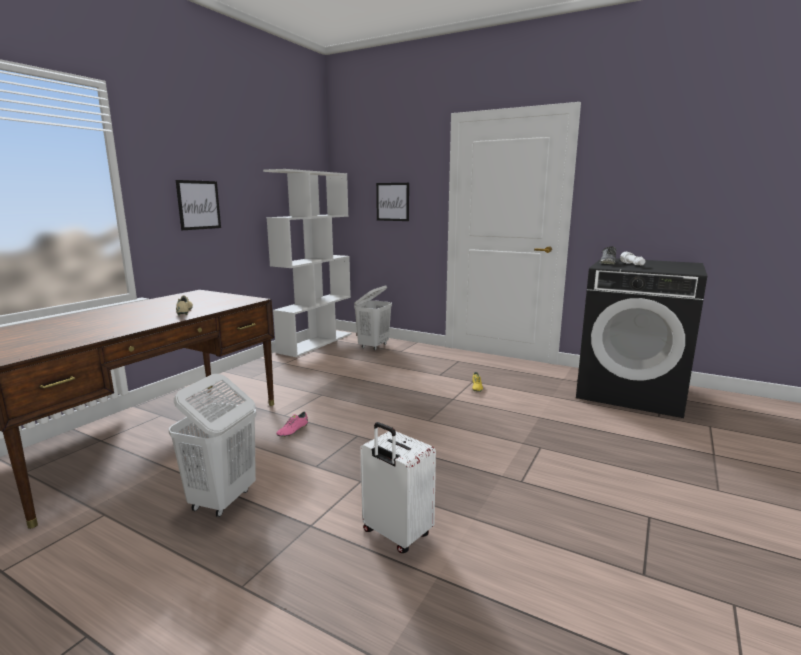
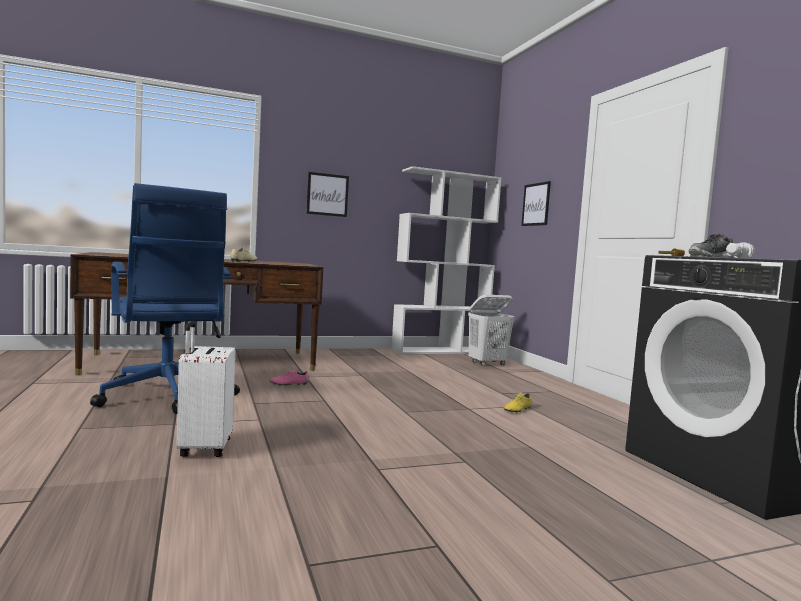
camera: 40 degrees right, 10 degrees down
white laundry basket [168,374,256,517] -> blue office chair [90,183,240,414]

